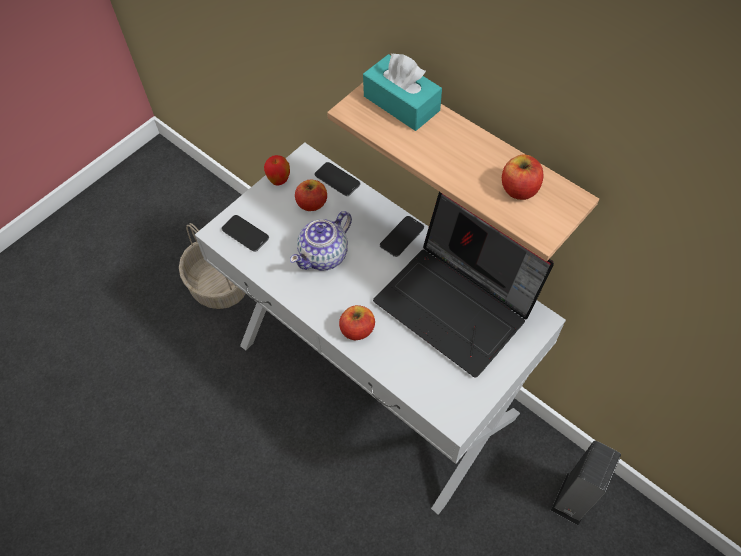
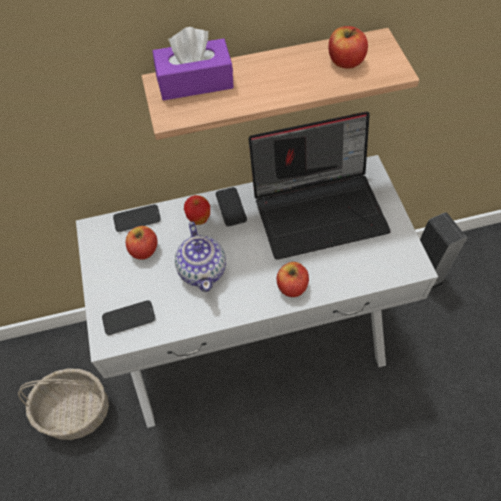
camera: 55 degrees left, 0 degrees up
apple [264,155,290,186] -> apple moved to [184,195,210,225]
turquoise tissue box [363,53,442,131] -> purple tissue box [153,27,234,101]

